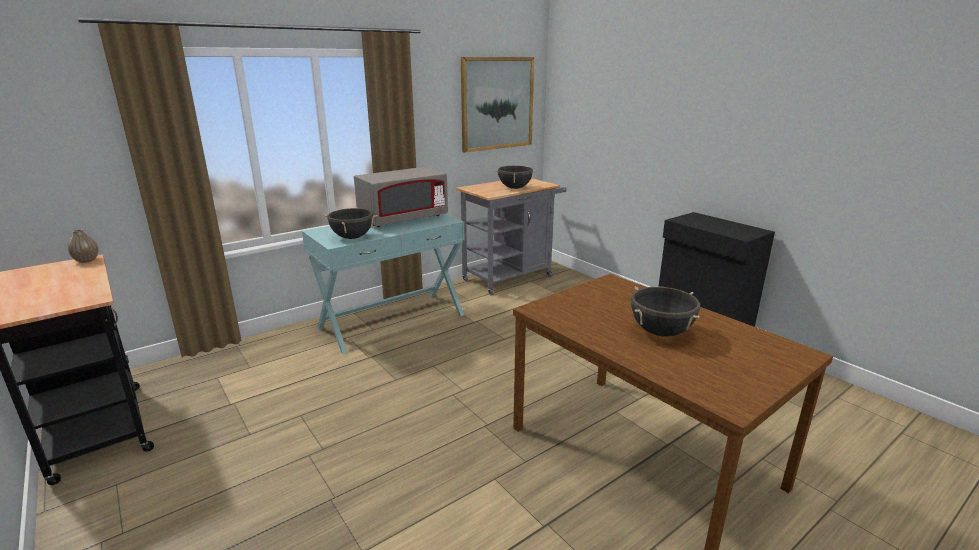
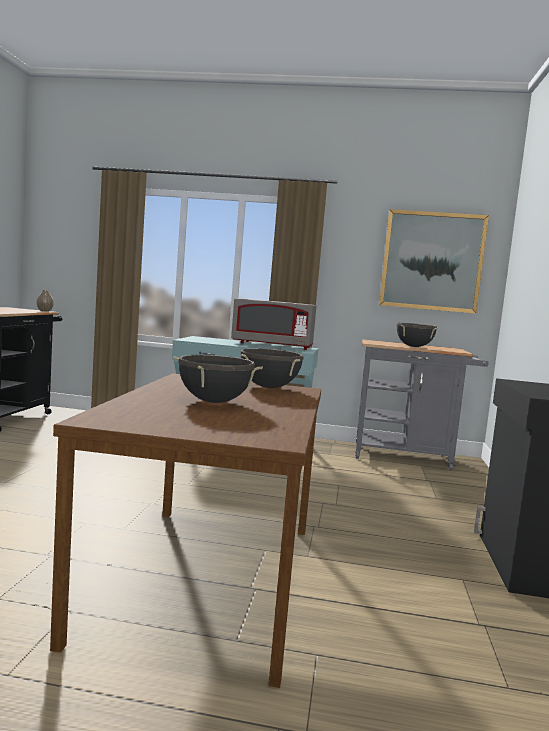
camera: 45 degrees right, 15 degrees down
black cooking pot [323,208,378,239] -> black cooking pot moved to [240,348,303,388]

